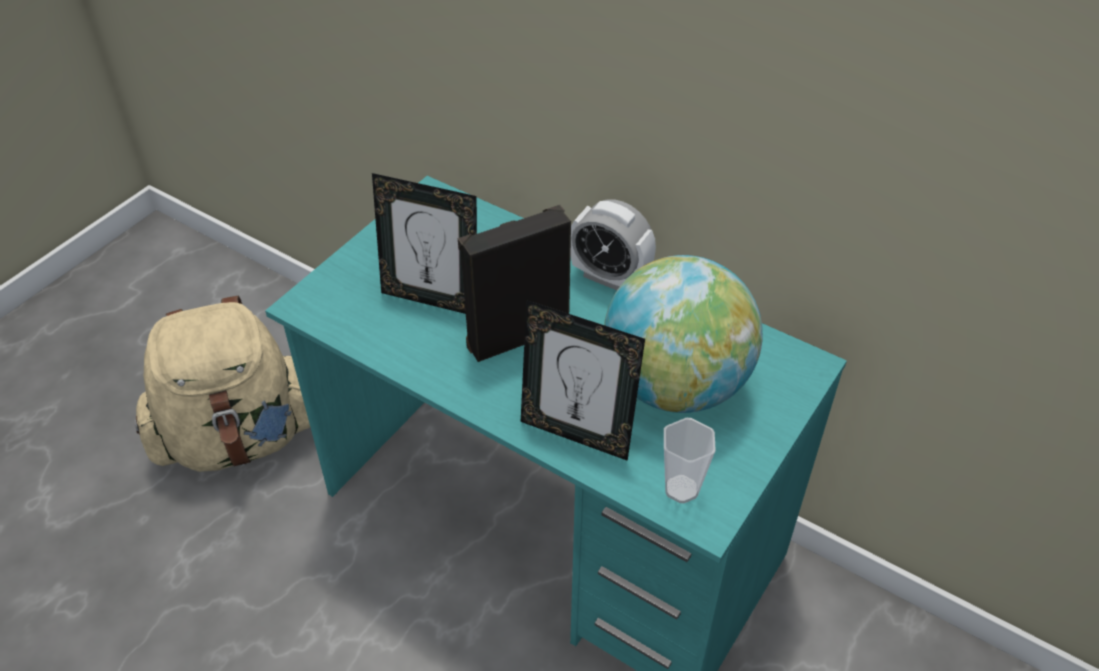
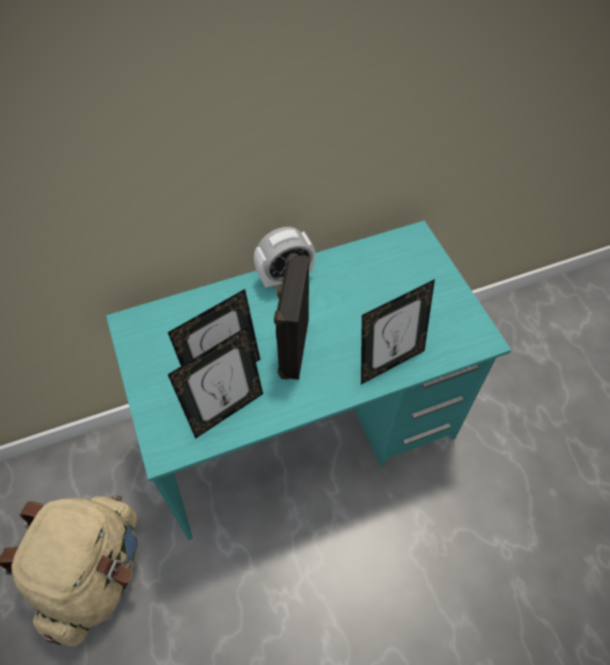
camera: 55 degrees left, 10 degrees up
globe [604,255,763,413] -> none
cup [664,418,716,503] -> none
none -> picture frame [168,326,263,439]

